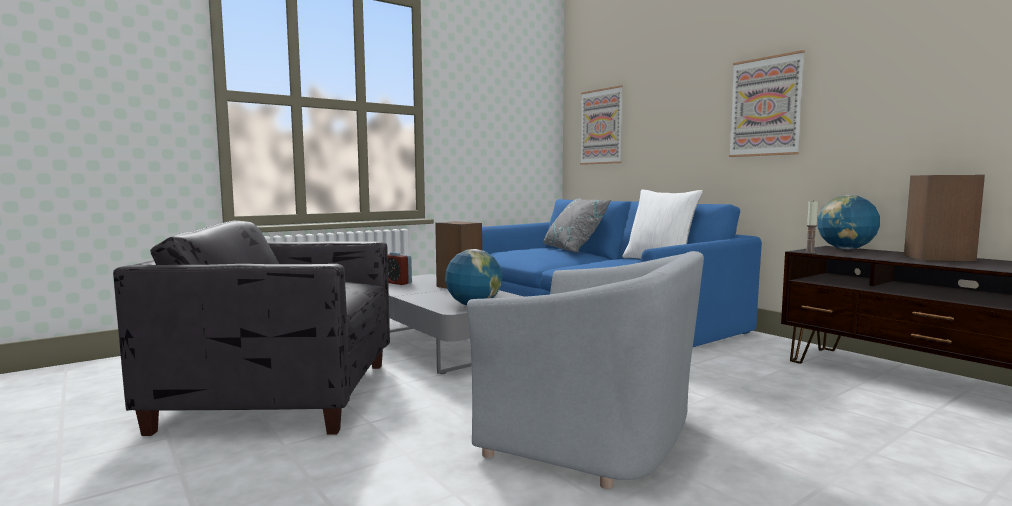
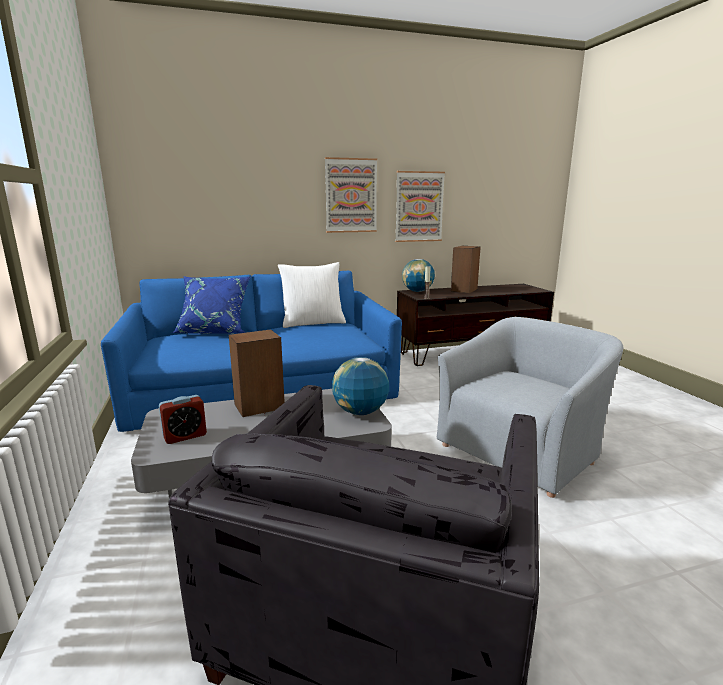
camera: 70 degrees left, 10 degrees up
grey pillow [544,198,611,253] -> blue pillow [171,276,250,334]
picture [580,85,623,165] -> picture moved to [395,171,445,242]

